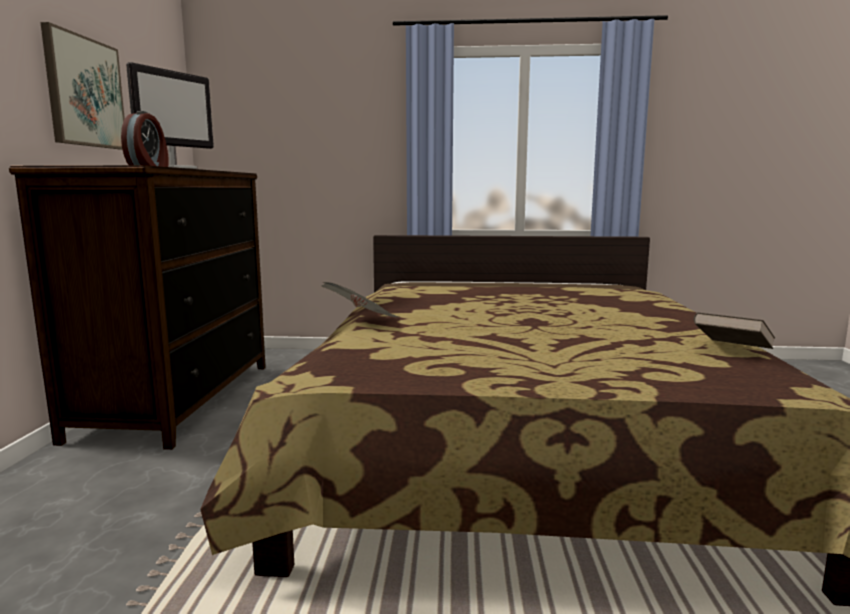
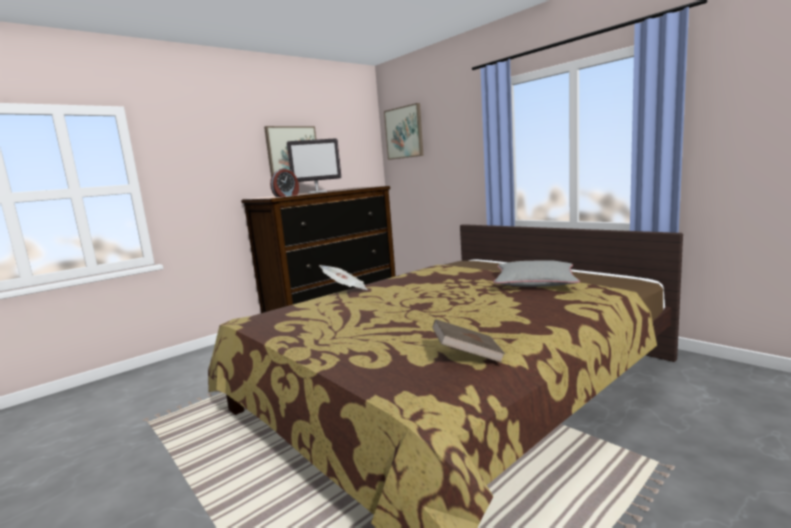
camera: 45 degrees right, 0 degrees up
none -> picture [384,103,424,160]
none -> grey pillow [493,260,580,287]

